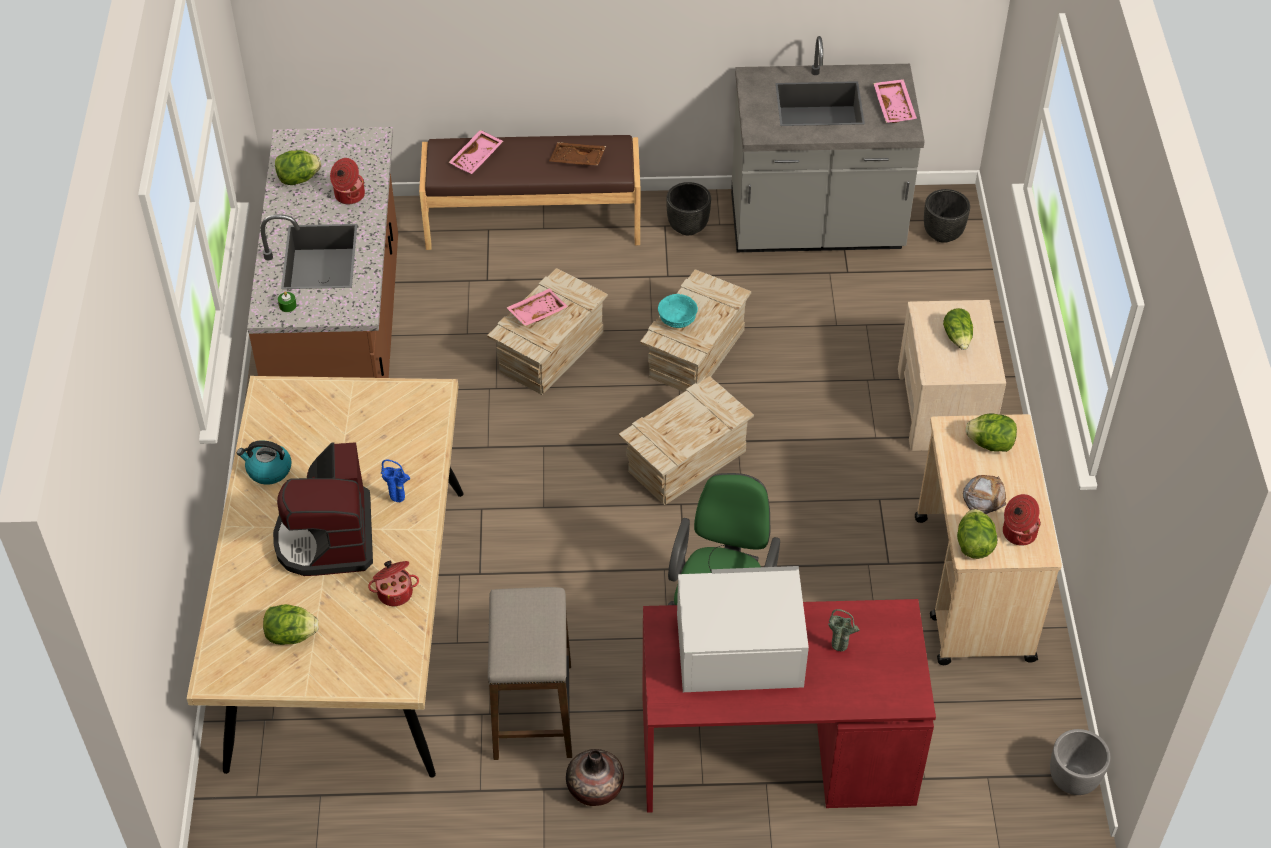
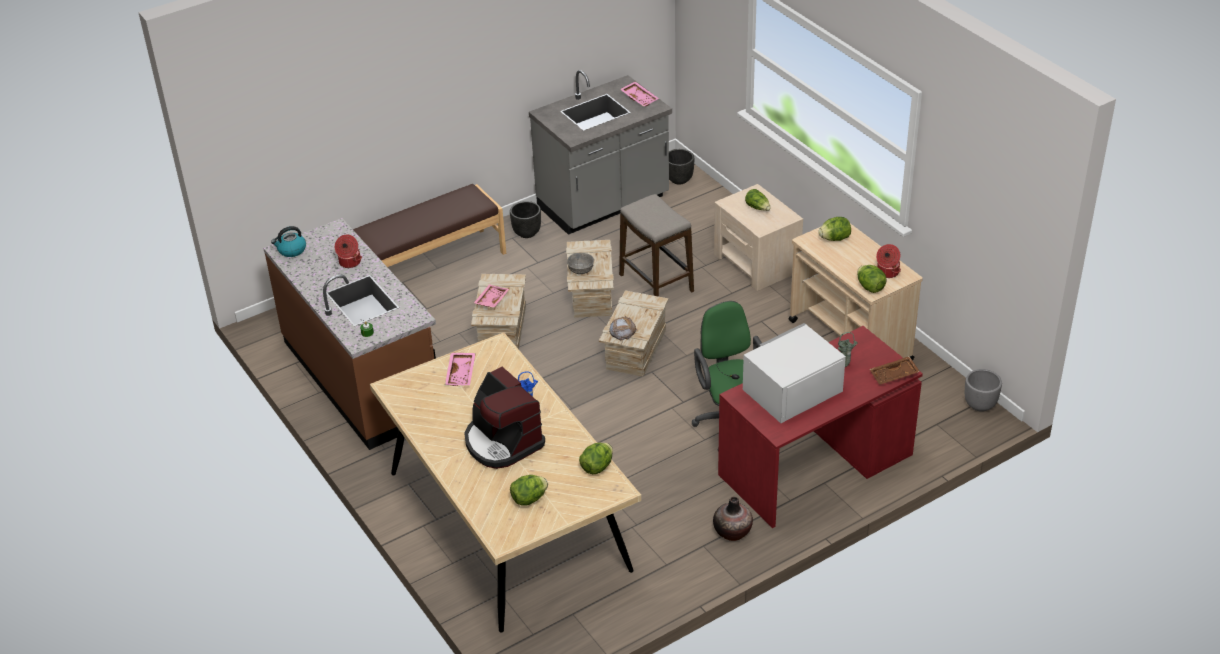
camera: 30 degrees left, 10 degrees down
kettle [237,440,292,485] -> kettle moved to [271,226,306,257]
lettuce [275,150,321,185] -> lettuce moved to [579,443,613,474]
cooking pot [368,561,419,606] -> none
pink tray [448,130,503,174] -> pink tray moved to [445,353,476,386]
stool [488,587,572,760] -> stool moved to [619,194,694,297]
brown tray [549,142,606,166] -> brown tray moved to [869,356,920,385]
turquoise bowl [658,294,698,328] -> grey bowl [567,253,594,274]
bread [963,475,1006,514] -> bread moved to [609,316,637,340]

